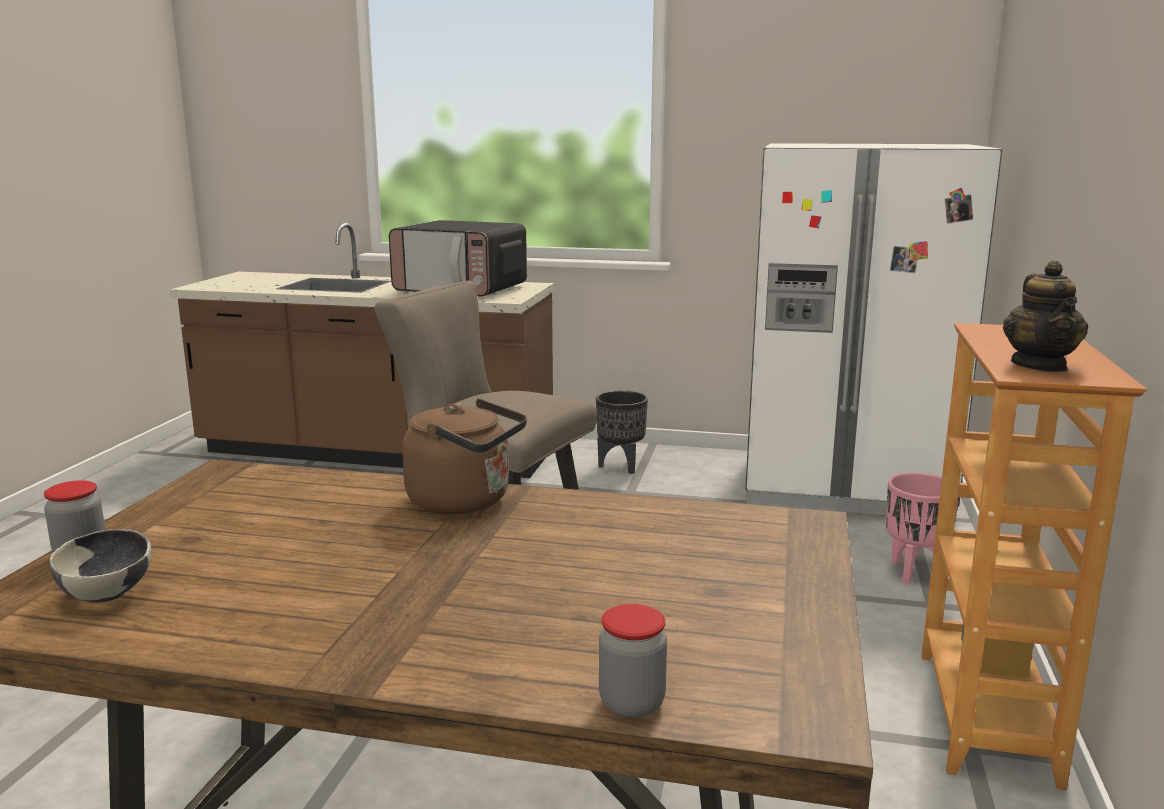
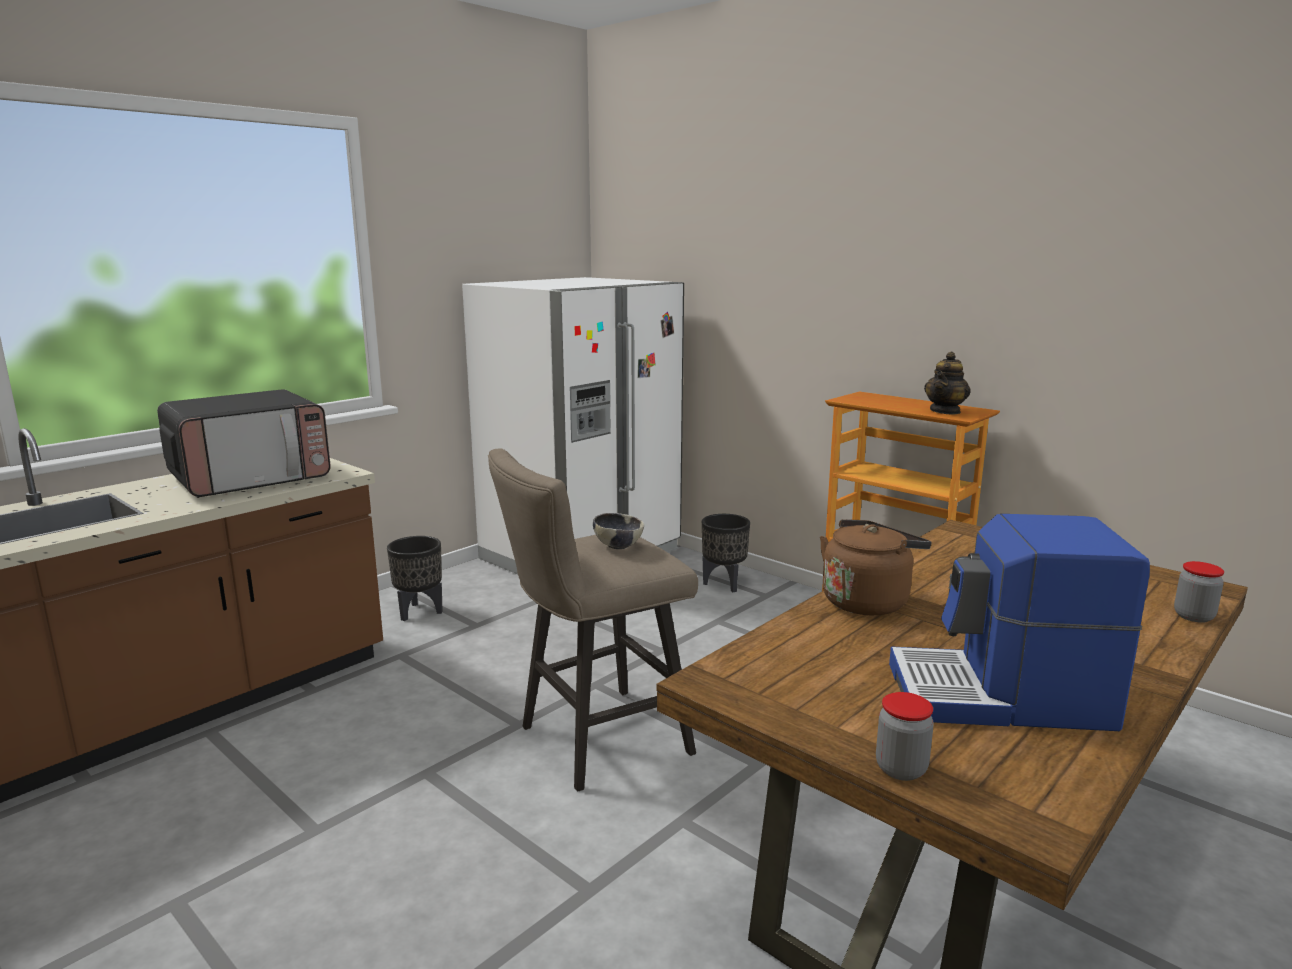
camera: 60 degrees left, 0 degrees up
bowl [50,529,152,603] -> bowl moved to [593,513,644,549]
pink planter [886,473,959,585] -> black planter [702,514,750,592]
teapot [1003,261,1088,372] -> teapot turned 90 degrees clockwise [924,352,971,415]
none -> coffee machine [889,514,1150,731]

